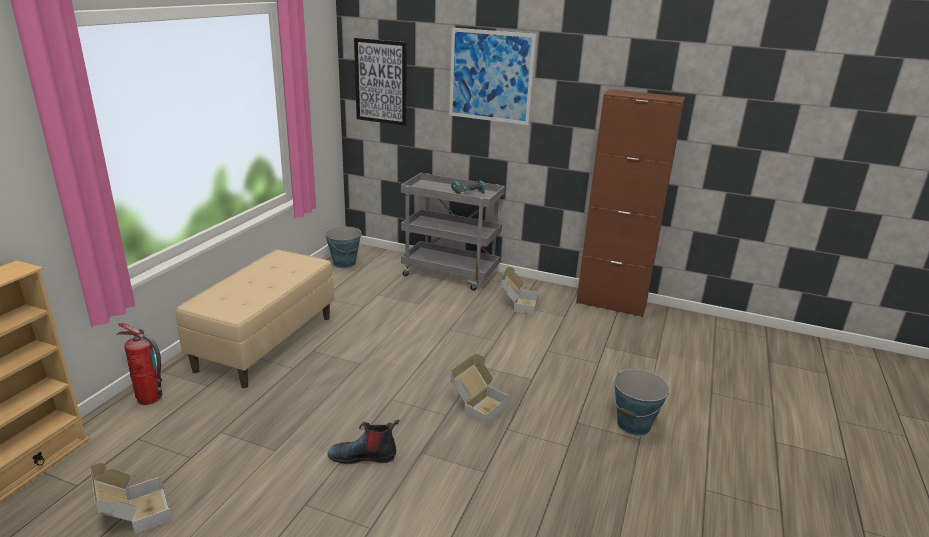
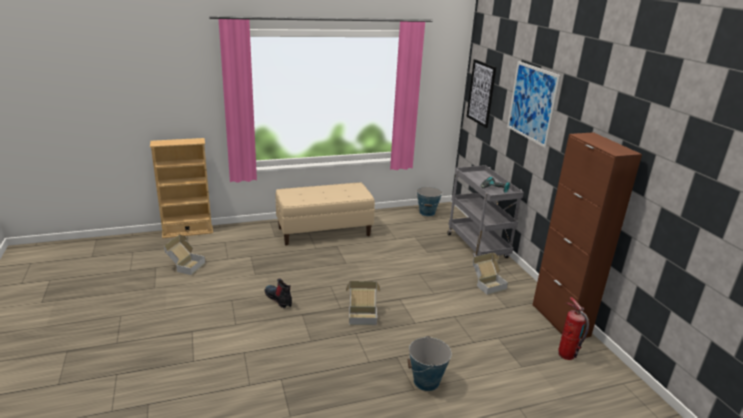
camera: 50 degrees right, 0 degrees up
fire extinguisher [116,323,162,405] -> fire extinguisher moved to [558,297,589,360]

